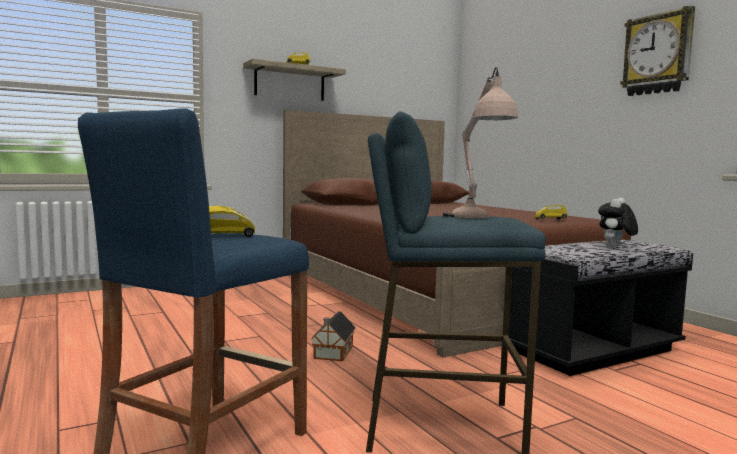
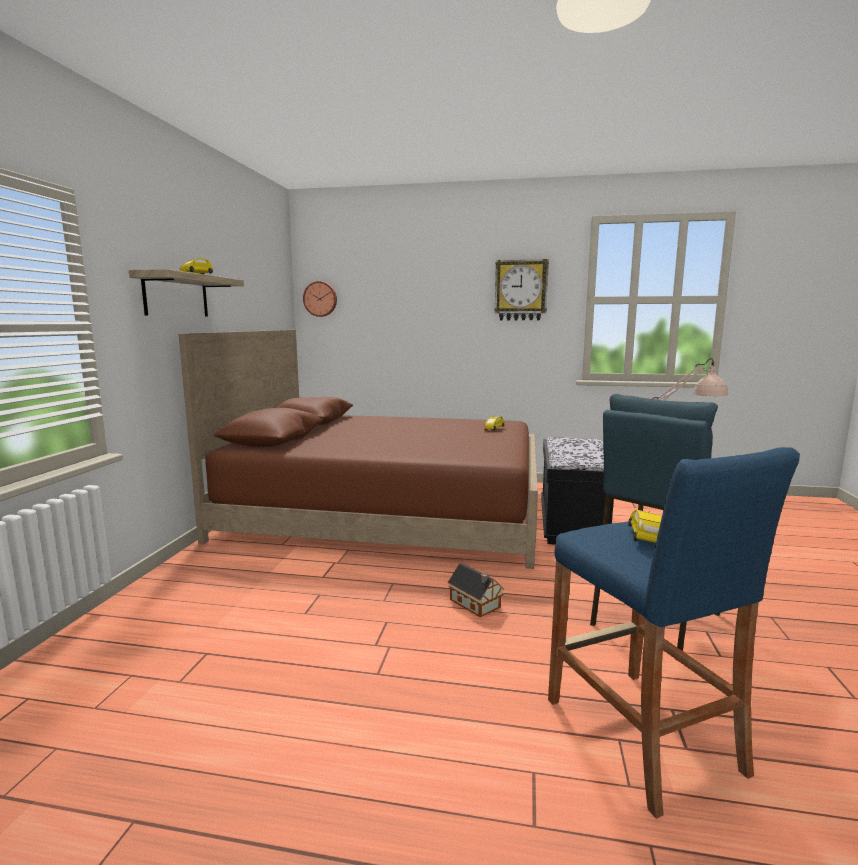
camera: 50 degrees left, 5 degrees up
plush toy [598,198,638,248] -> none
none -> wall clock [303,281,337,317]

